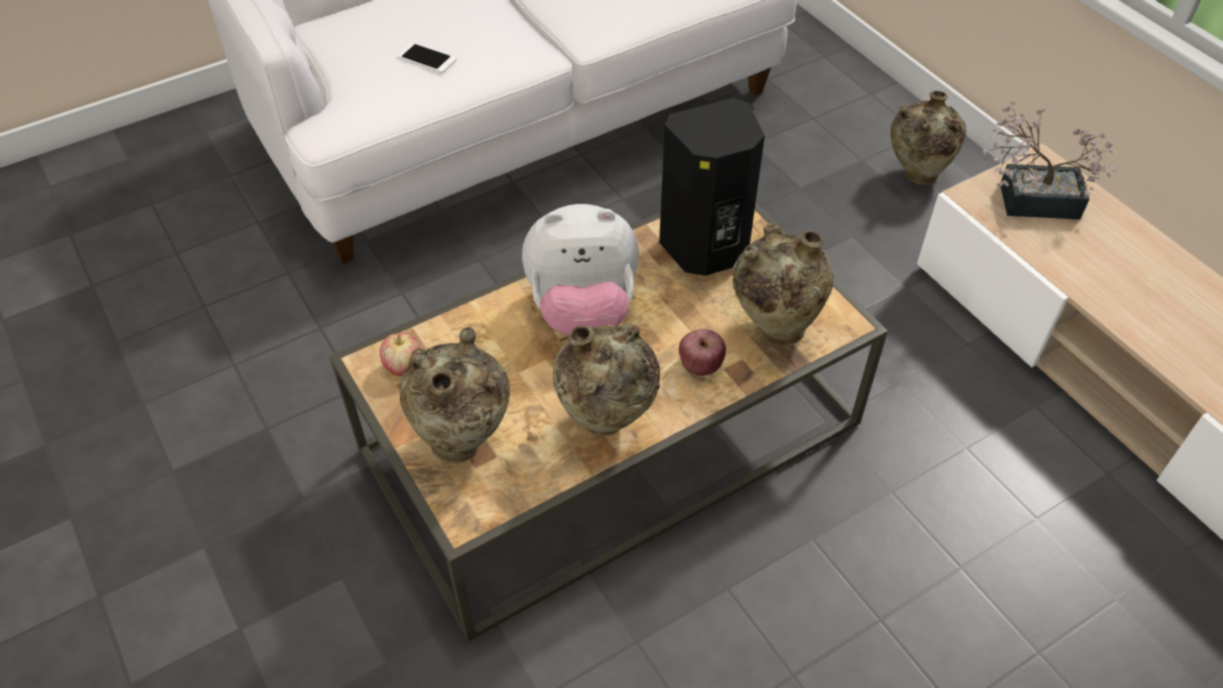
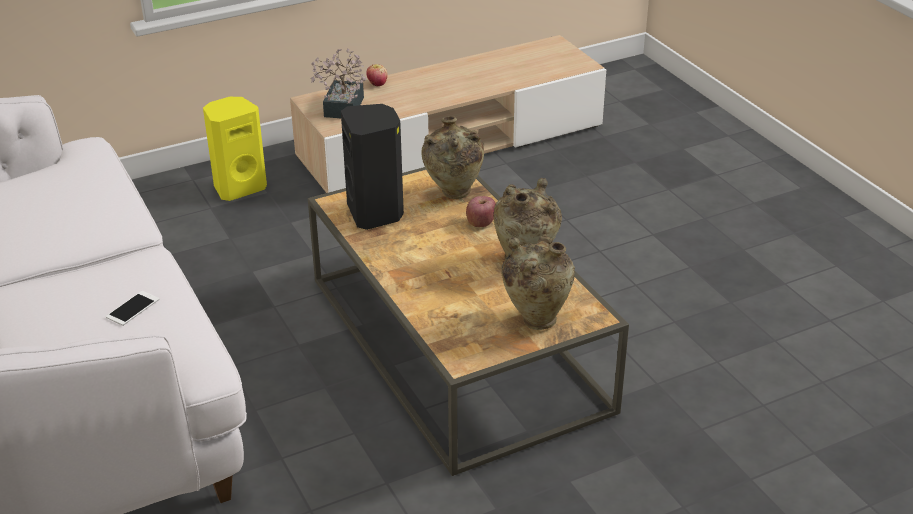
camera: 85 degrees left, 15 degrees down
apple [380,333,421,376] -> apple moved to [366,64,388,87]
plush toy [522,204,639,336] -> none
beige vase [890,91,966,185] -> yellow speaker [203,97,267,201]

